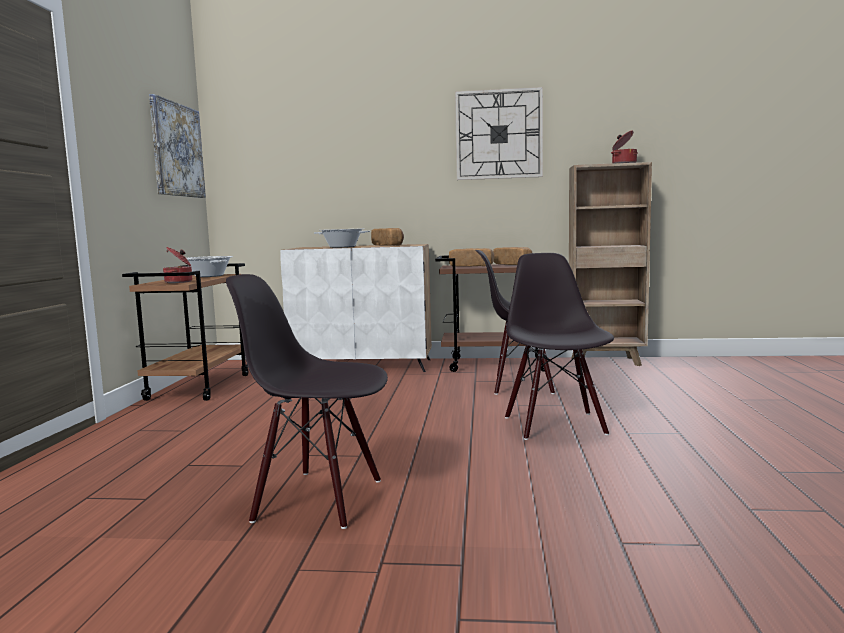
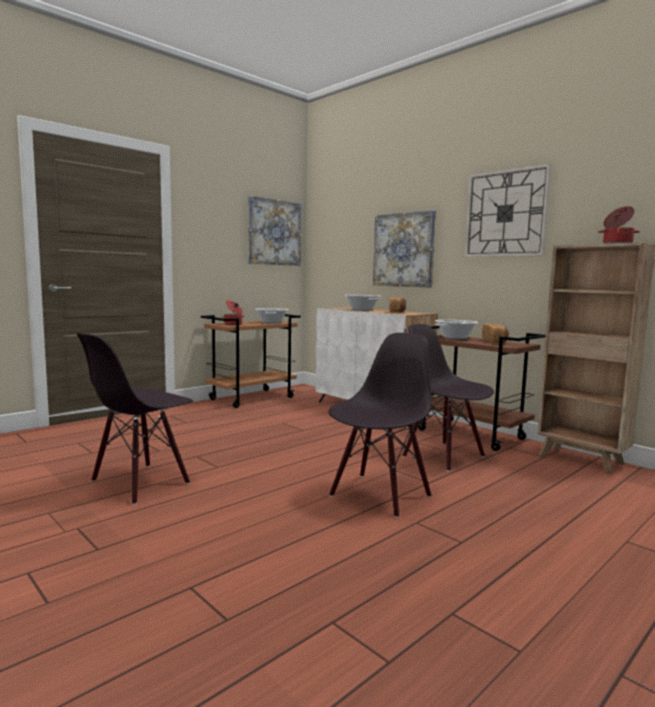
camera: 40 degrees right, 0 degrees up
black chair [226,274,388,529] -> black chair turned 105 degrees counterclockwise [77,333,193,505]
bread [449,248,494,266] -> cooking pot [435,320,478,339]
none -> picture [373,210,436,288]

